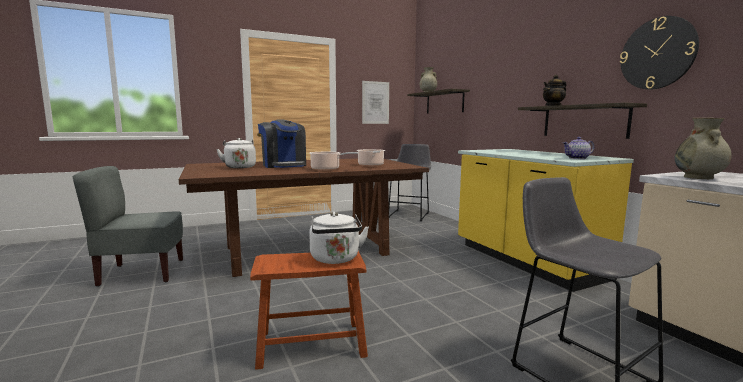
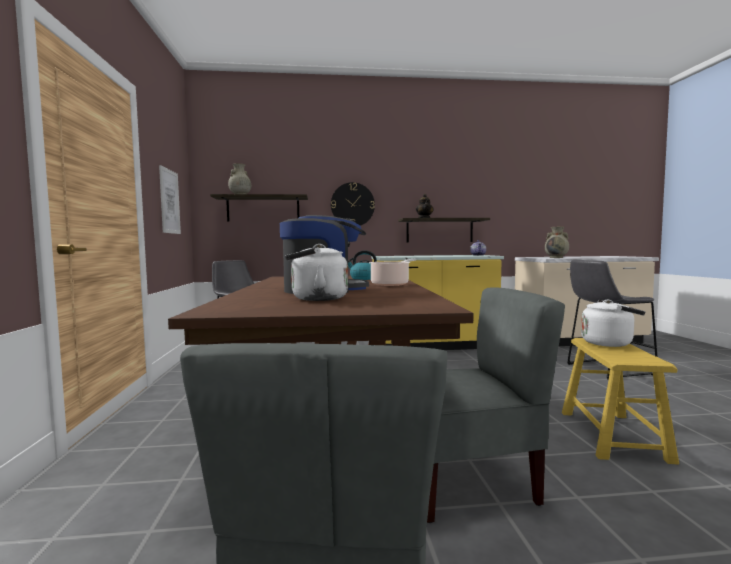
camera: 70 degrees left, 5 degrees down
brown stool [250,251,368,370] -> yellow stool [562,338,679,465]
cooking pot [357,149,385,166] -> kettle [348,250,377,280]
wall clock [620,16,699,89] -> wall clock moved to [331,182,375,226]
none -> grey chair [427,287,565,523]

